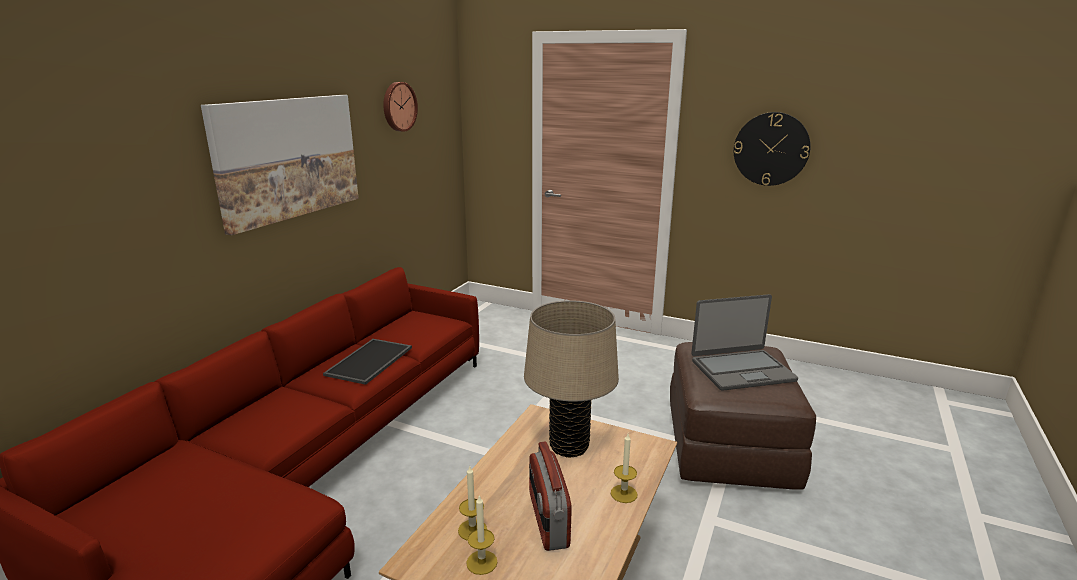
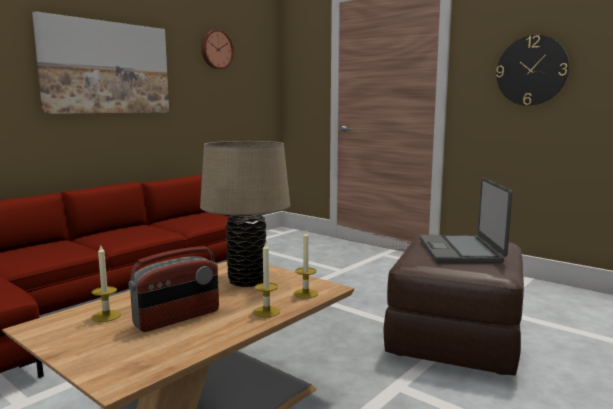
camera: 15 degrees right, 10 degrees down
tray [323,339,412,385] -> none
candle [466,494,498,575] -> candle moved to [294,230,318,299]
radio [529,442,572,551] -> radio turned 135 degrees counterclockwise [128,246,219,332]
laptop [691,294,798,391] -> laptop turned 90 degrees clockwise [420,178,512,263]

